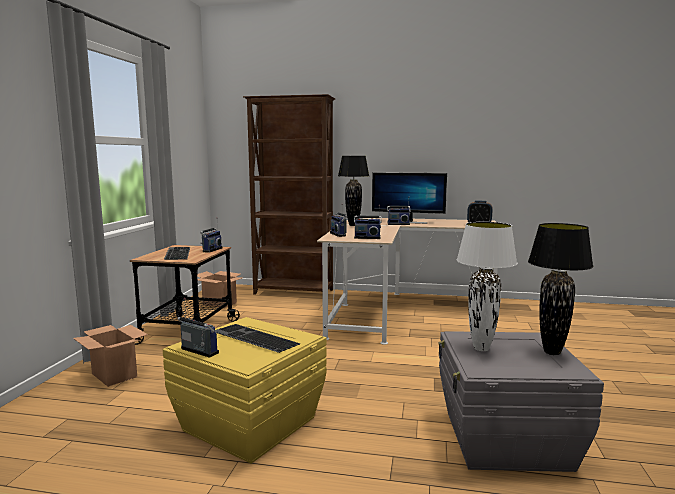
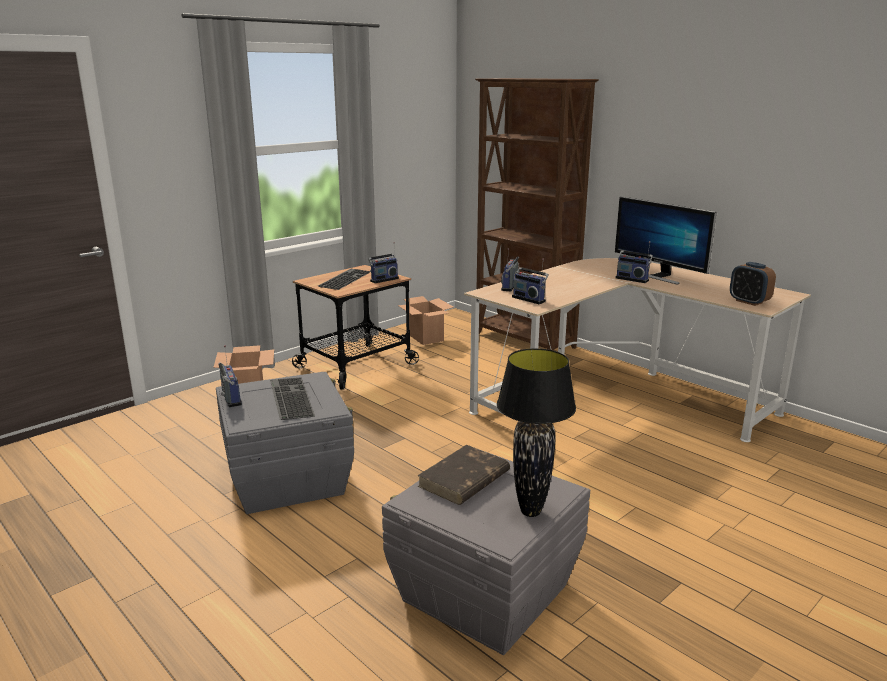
camera: 35 degrees right, 10 degrees up
yellow storage box [163,317,327,464] -> grey storage box [216,372,354,514]
black table lamp [338,156,369,226] -> none
white table lamp [457,222,517,351] -> brown book [417,445,510,505]

